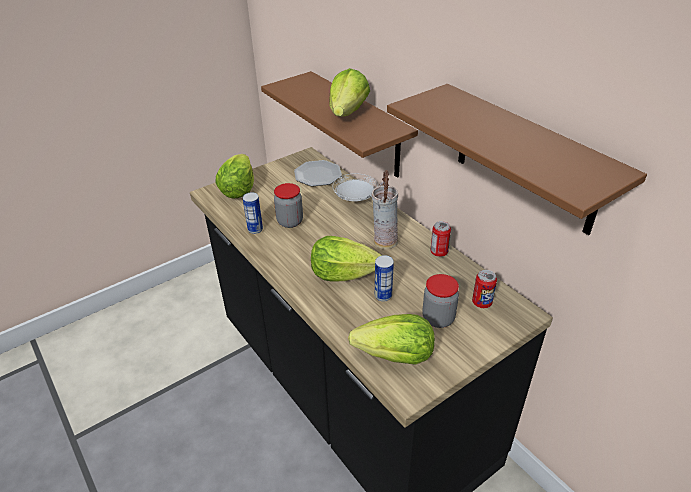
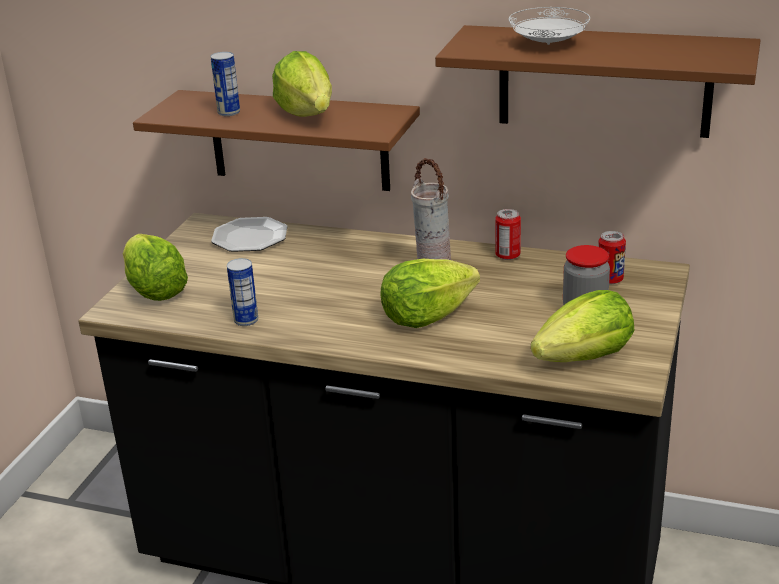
camera: 35 degrees left, 10 degrees down
jar [274,183,303,228] -> none
white plate [332,173,378,201] -> white plate moved to [509,7,590,45]
can [375,255,394,302] -> can moved to [210,52,240,116]

